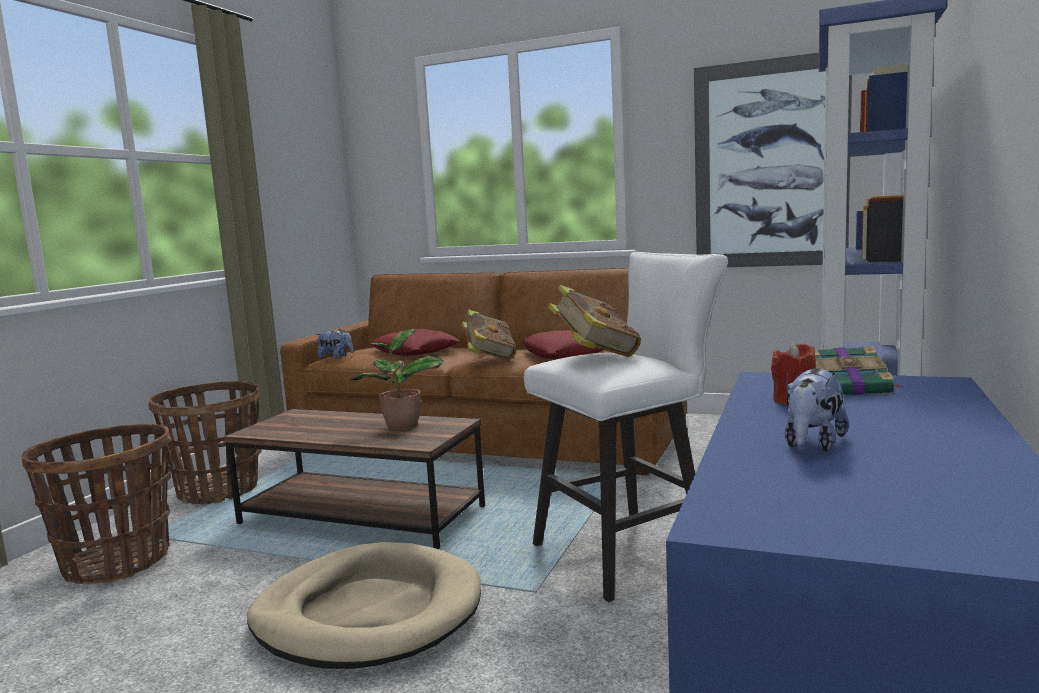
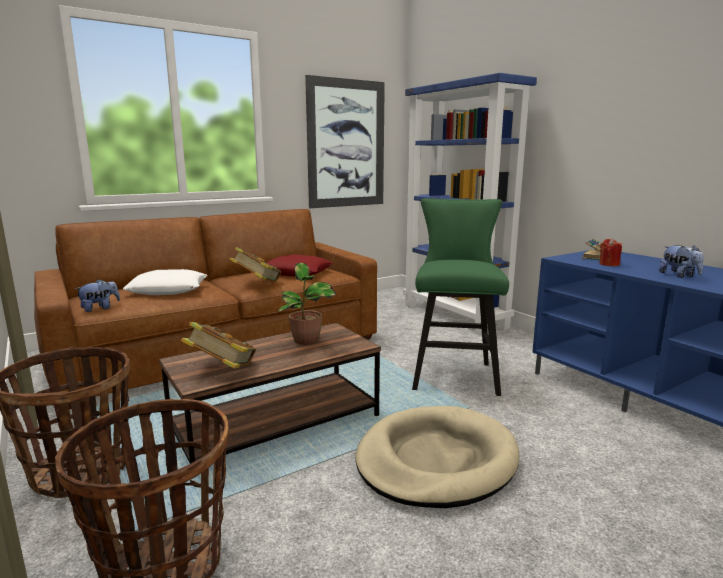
camera: 55 degrees left, 5 degrees up
red pillow [370,329,460,356] -> white pillow [123,269,208,295]
white stool [524,252,728,602] -> green stool [412,198,509,396]
book [548,285,641,357] -> book moved to [181,322,256,369]

